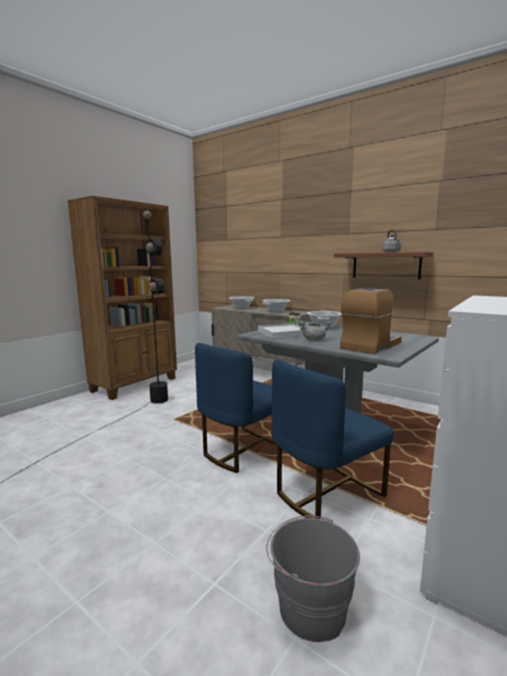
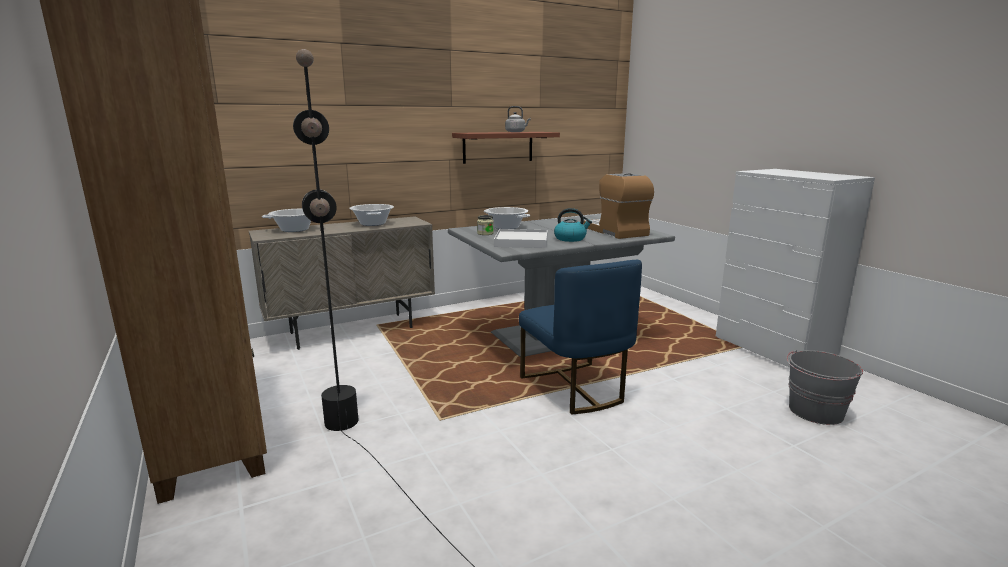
camera: 65 degrees left, 5 degrees up
blue chair [272,359,394,519] -> none
grey cooking pot [299,321,332,341] -> kettle [554,208,592,242]

